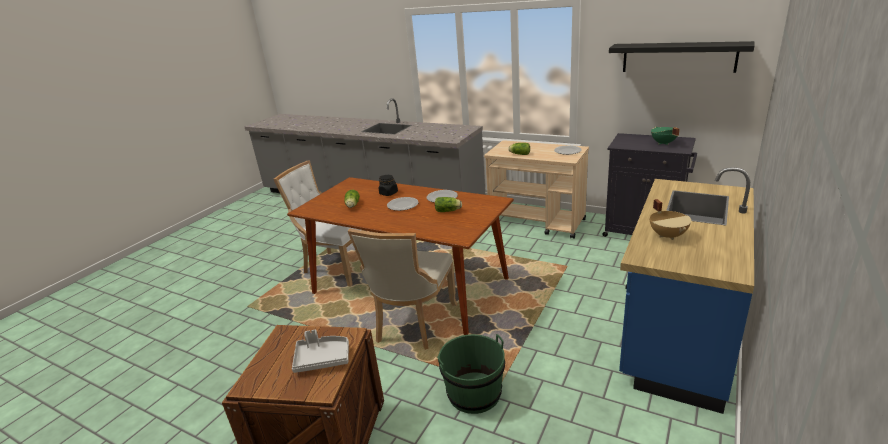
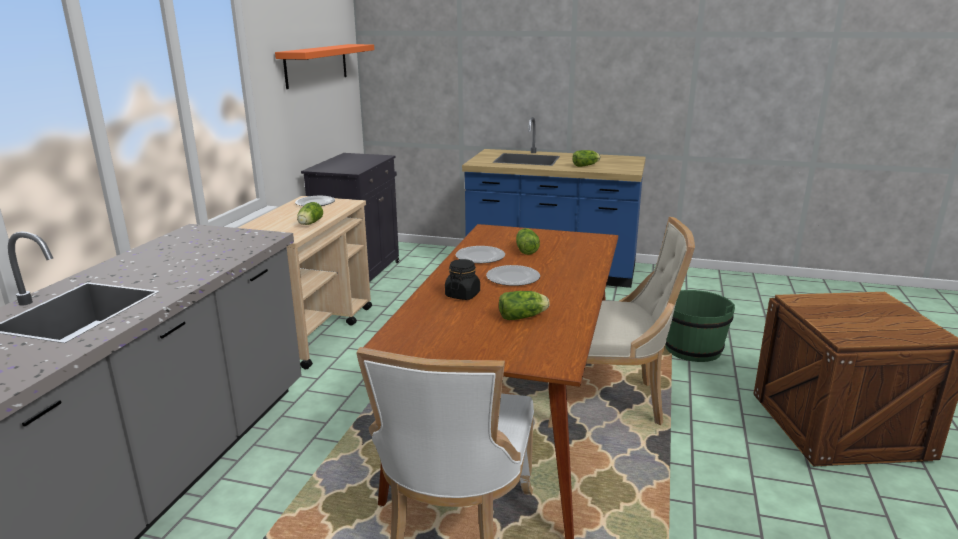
camera: 105 degrees left, 5 degrees down
grey tray [292,330,349,373] -> none
black shelf [609,41,754,73] -> orange shelf [275,44,374,89]
beige cooking pot [650,199,691,240] -> lettuce [572,150,601,167]
green cooking pot [651,127,680,145] -> none

